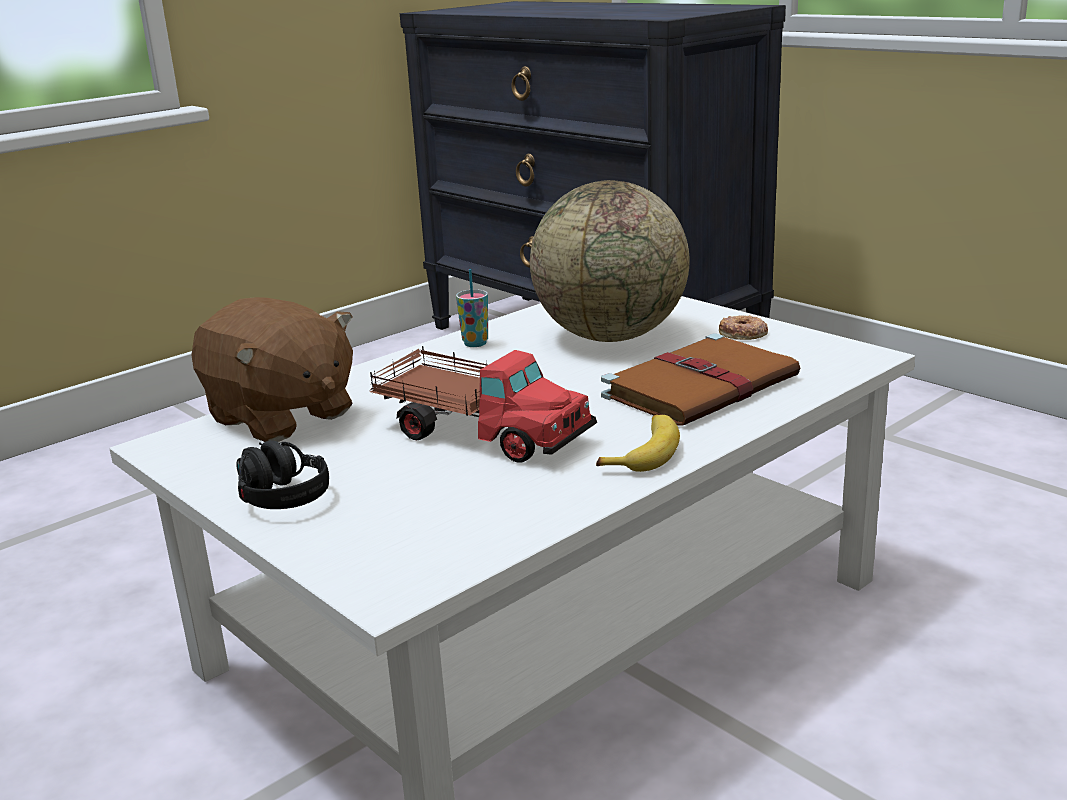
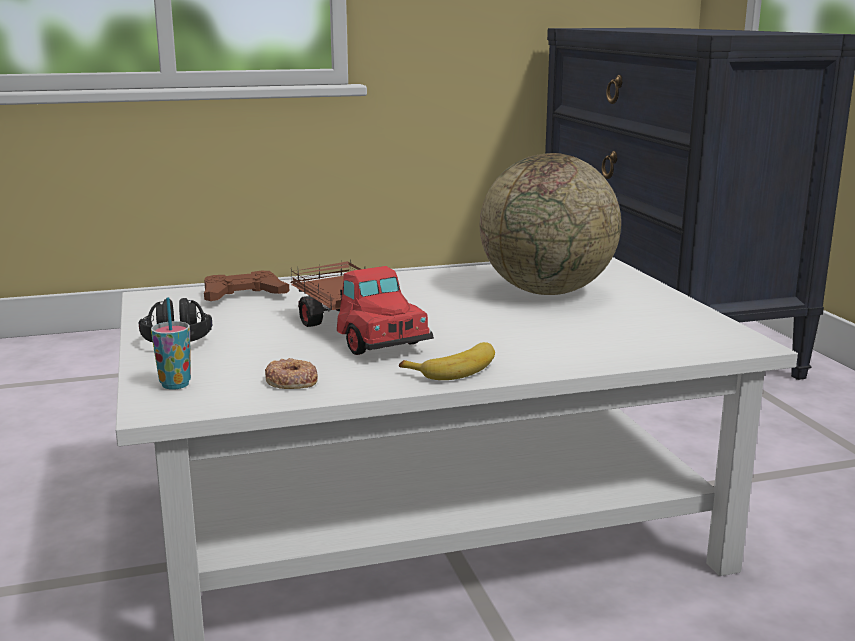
camera: 25 degrees right, 5 degrees down
brown plush toy [191,297,353,442] -> brown game controller [204,271,289,301]
cup [456,269,488,347] -> cup moved to [151,297,191,390]
brown book [601,333,801,425] -> none
donut [719,315,768,340] -> donut moved to [265,358,318,389]

